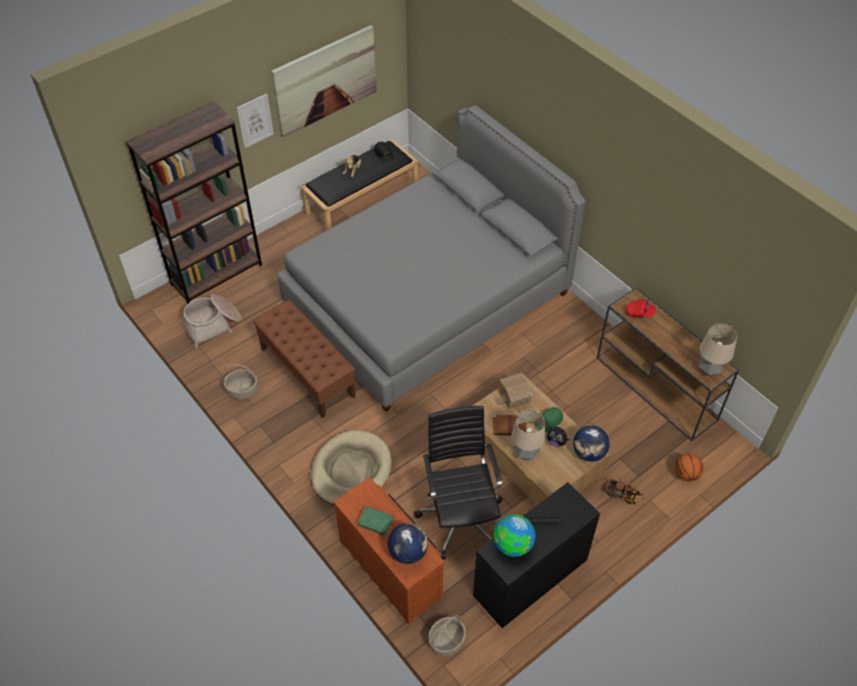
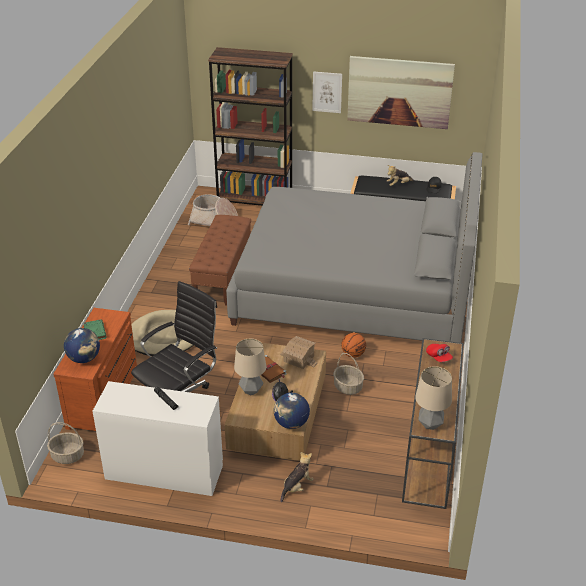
camera: 50 degrees right, 15 degrees down
basket [223,365,258,399] -> basket moved to [333,353,364,395]
black desk [473,482,600,628] -> white desk [93,381,223,496]
globe [494,514,535,557] -> none
green cap [535,407,563,432] -> none
toy truck [605,479,644,505] -> plush toy [280,452,314,502]
basketball [675,453,703,482] -> basketball moved to [341,333,366,358]

